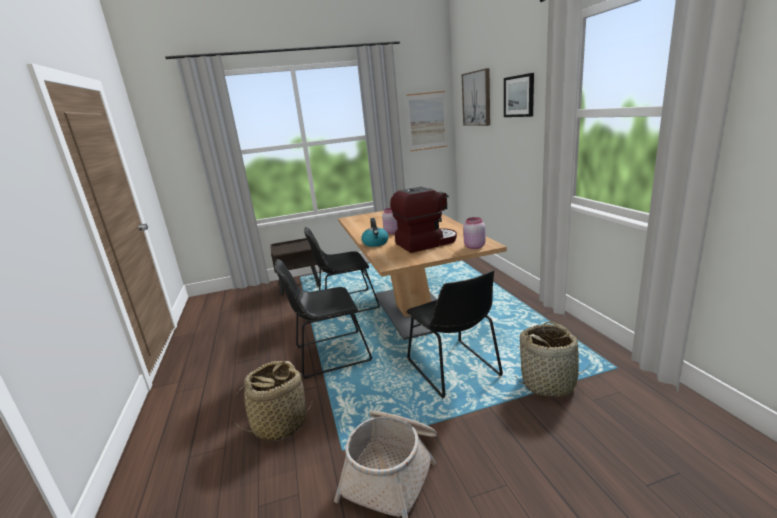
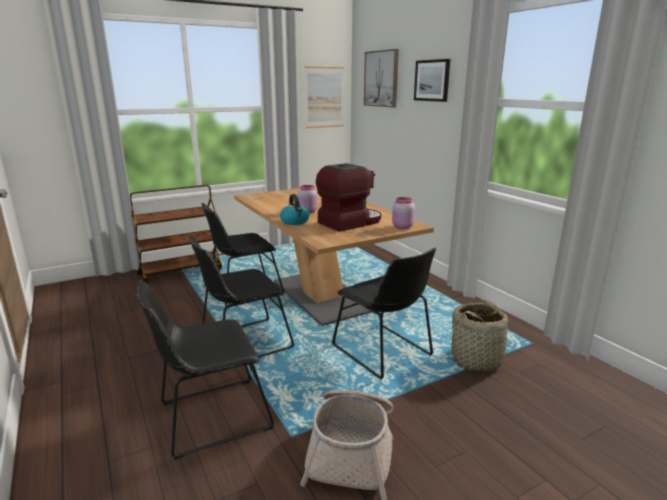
camera: 15 degrees left, 0 degrees up
basket [233,361,312,441] -> black chair [137,280,275,460]
brown nightstand [270,238,319,294] -> brown cart [130,185,222,284]

